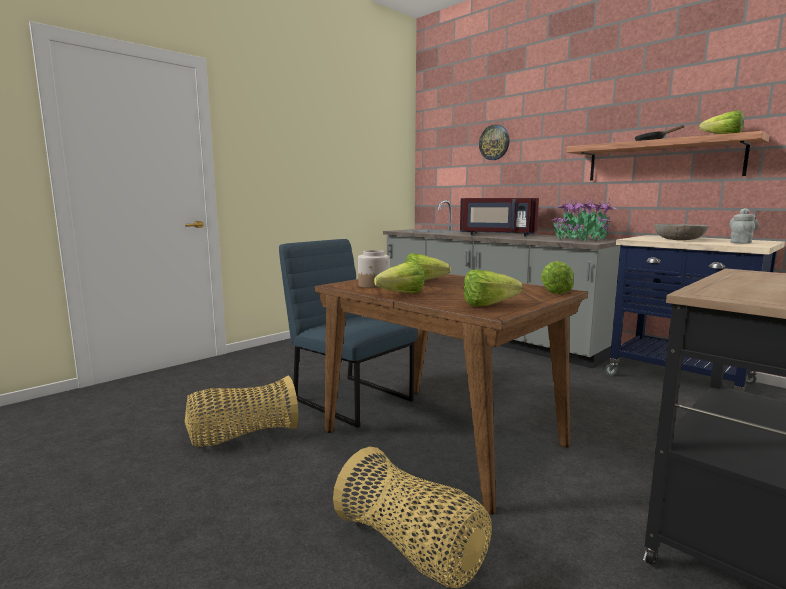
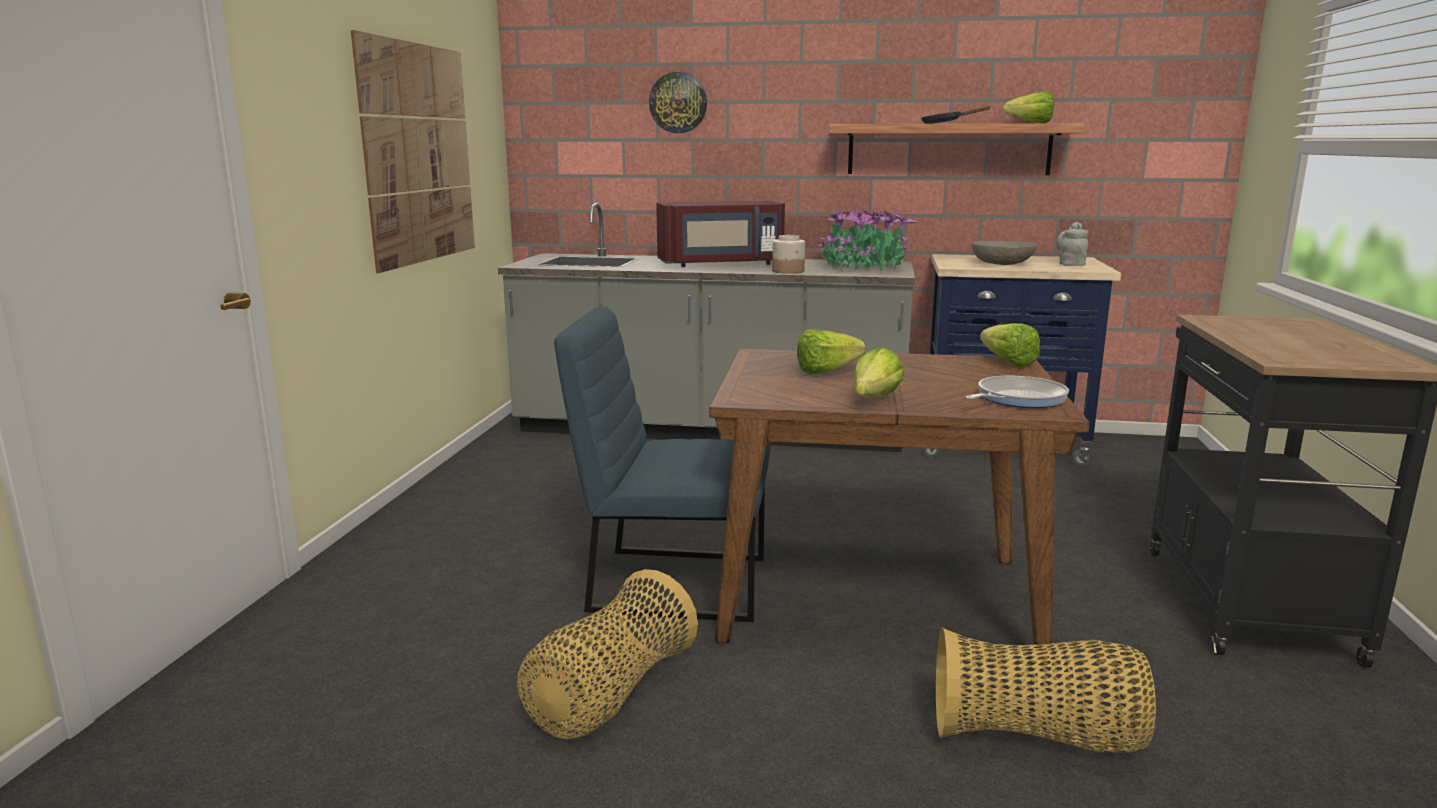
camera: 35 degrees left, 5 degrees up
jar [358,250,390,288] -> jar moved to [772,235,805,274]
lettuce [464,270,523,306] -> frying pan [966,376,1069,408]
none -> picture [351,30,475,273]

